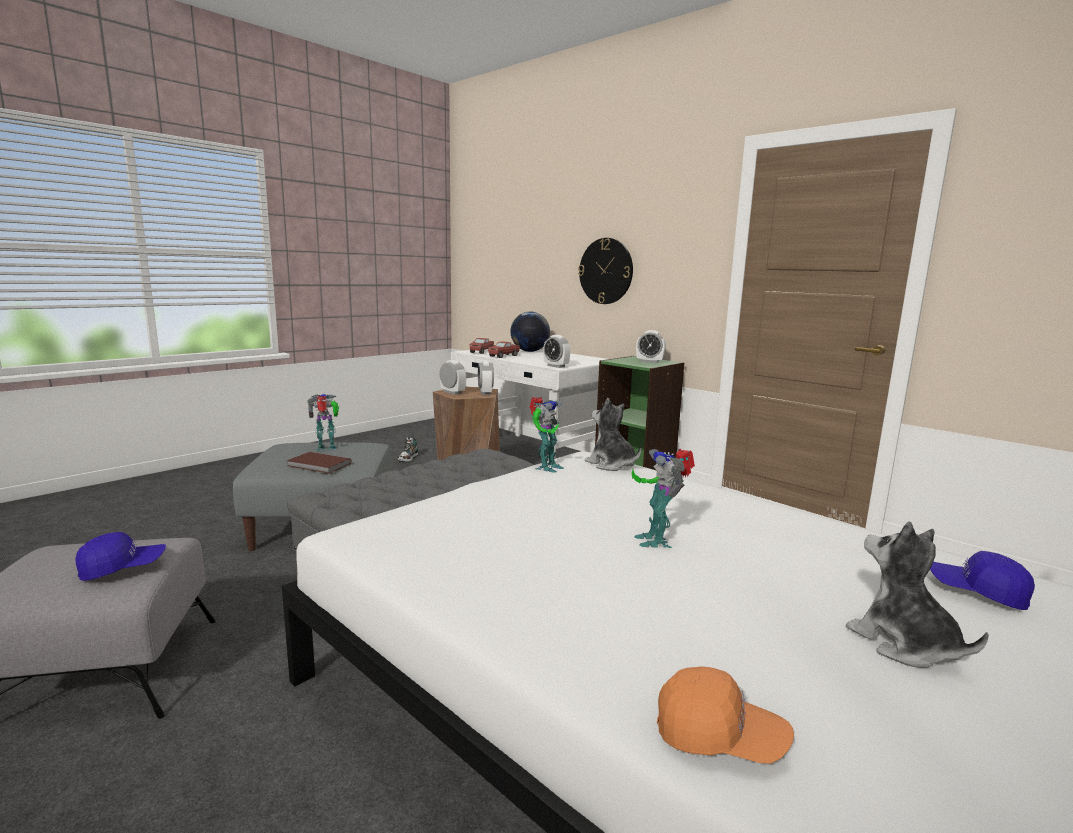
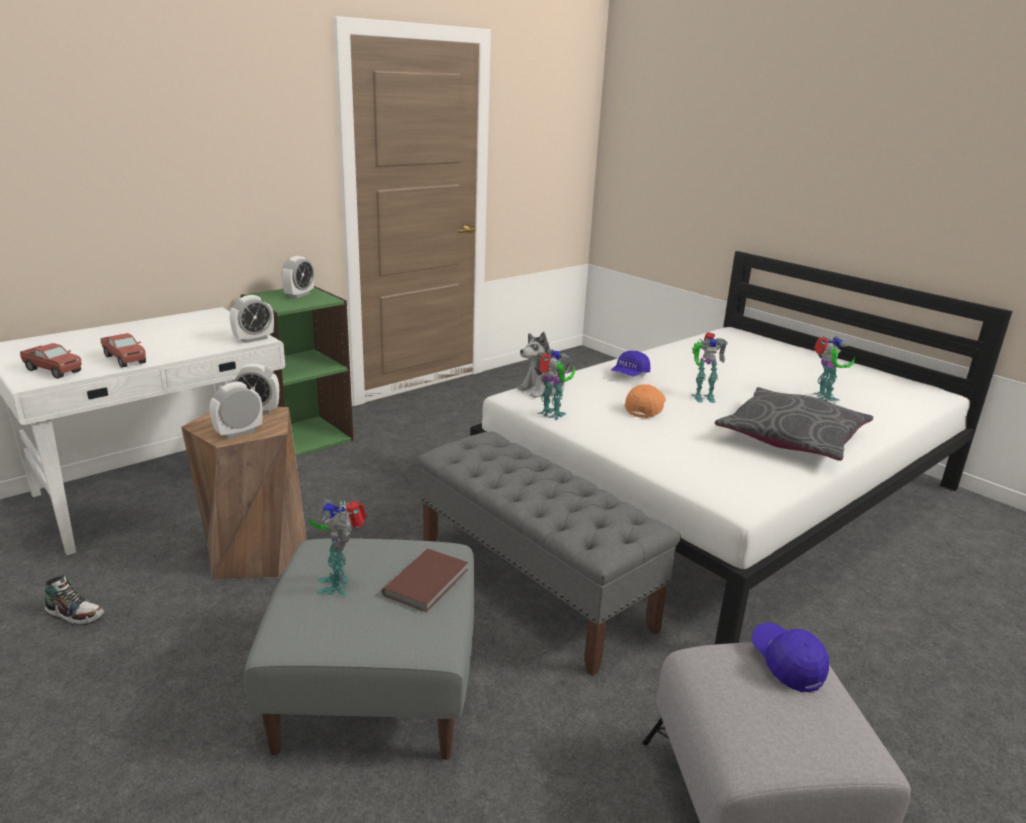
camera: 85 degrees left, 10 degrees up
globe [511,312,550,352] -> none
wall clock [578,238,633,304] -> none
orange cap [657,667,794,764] -> orange cap moved to [625,384,666,418]
plush toy [846,521,989,668] -> none
blue cap [930,551,1035,610] -> blue cap moved to [611,351,650,376]
none -> grey pillow [715,387,873,461]
none -> toy robot [812,336,855,401]

